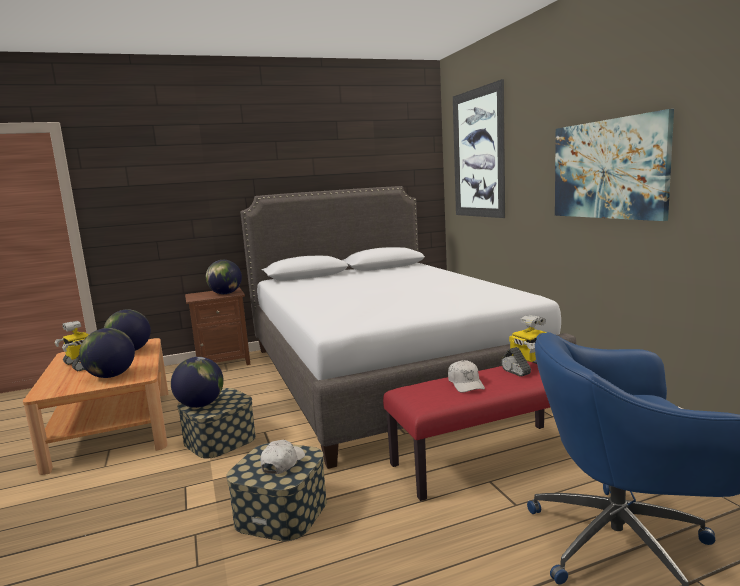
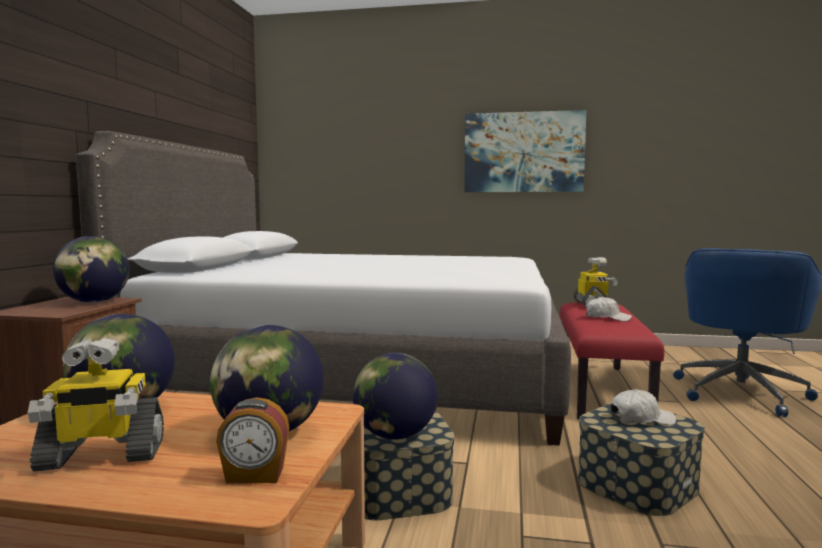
camera: 60 degrees left, 5 degrees down
white cap [261,440,305,474] -> white cap turned 120 degrees clockwise [610,389,676,425]
picture [453,79,505,218] -> none
none -> alarm clock [216,397,290,484]

